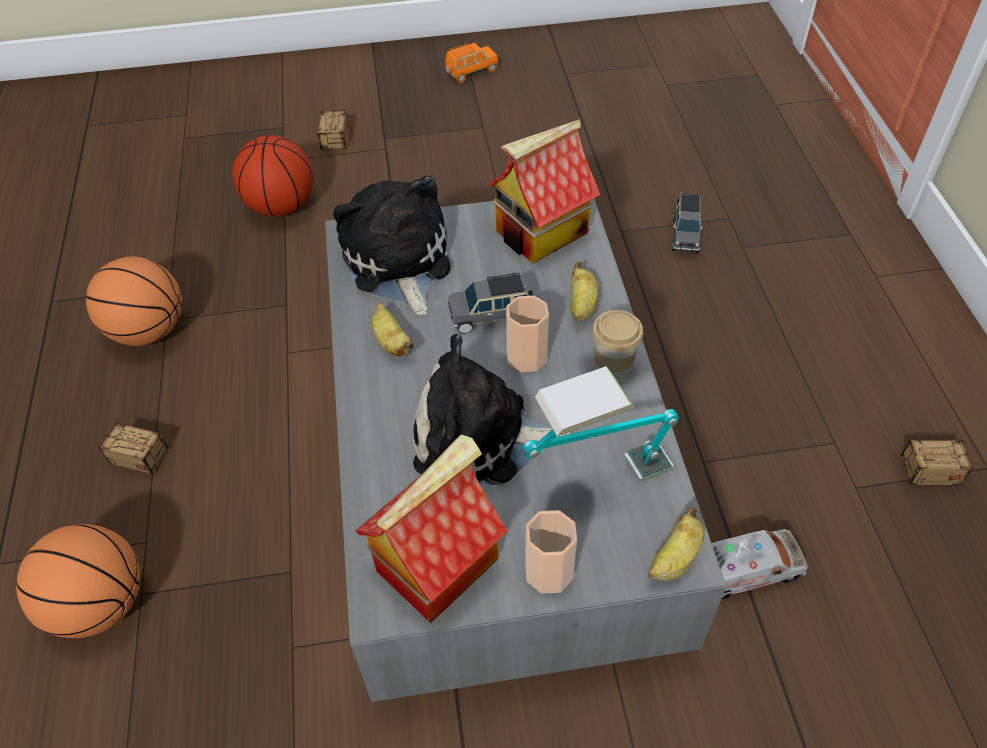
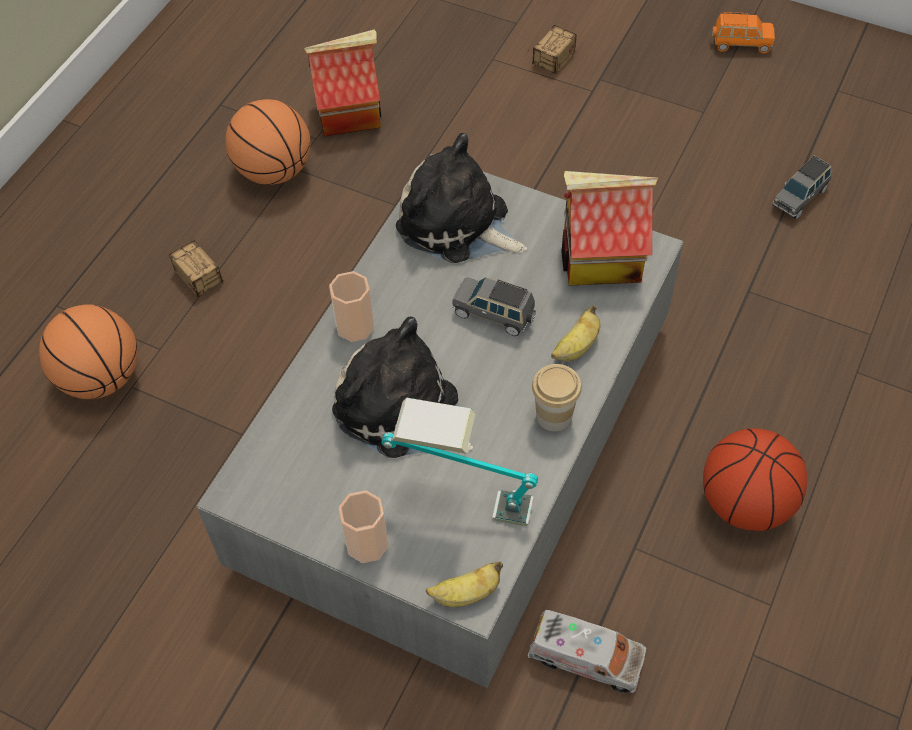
camera: 35 degrees right, 5 degrees up
basketball [232,135,313,216] -> basketball moved to [703,428,807,531]
plush toy [333,175,451,315] -> plush toy turned 75 degrees counterclockwise [396,133,527,263]
toy house [355,435,508,623] -> toy house moved to [304,30,381,136]
banana [371,303,414,356] -> none
cup [506,295,549,372] -> cup moved to [329,271,375,342]
grey toy car [672,193,703,253] -> grey toy car moved to [773,155,832,219]
storage box [866,430,973,485] -> none

